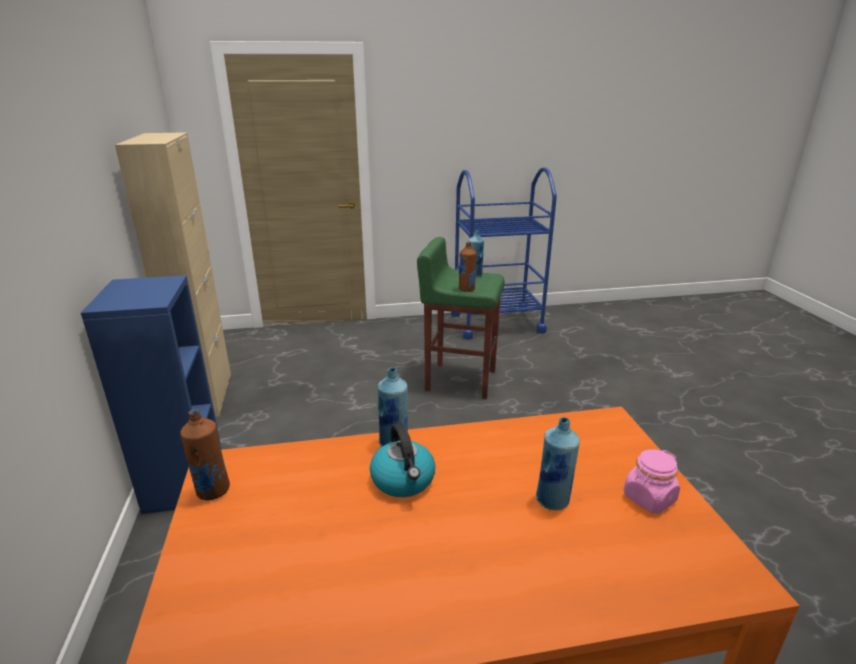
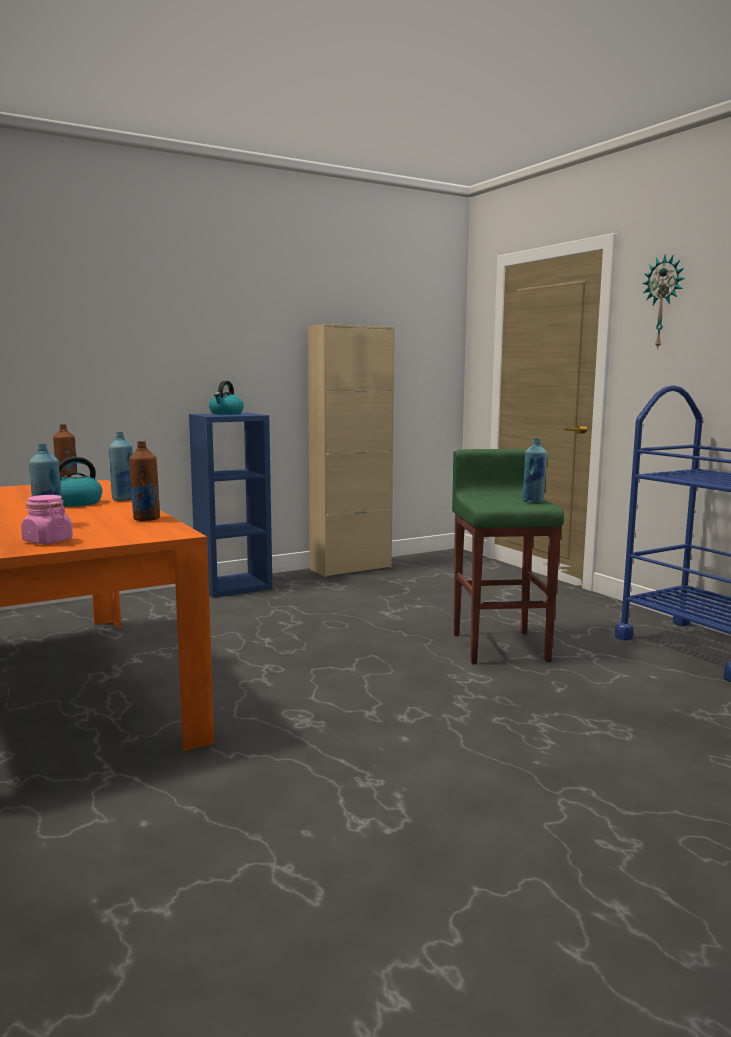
camera: 70 degrees right, 15 degrees down
brown bottle [459,242,477,292] -> brown bottle moved to [129,441,160,521]
none -> kettle [209,381,244,415]
none -> wall clock [642,254,685,350]

